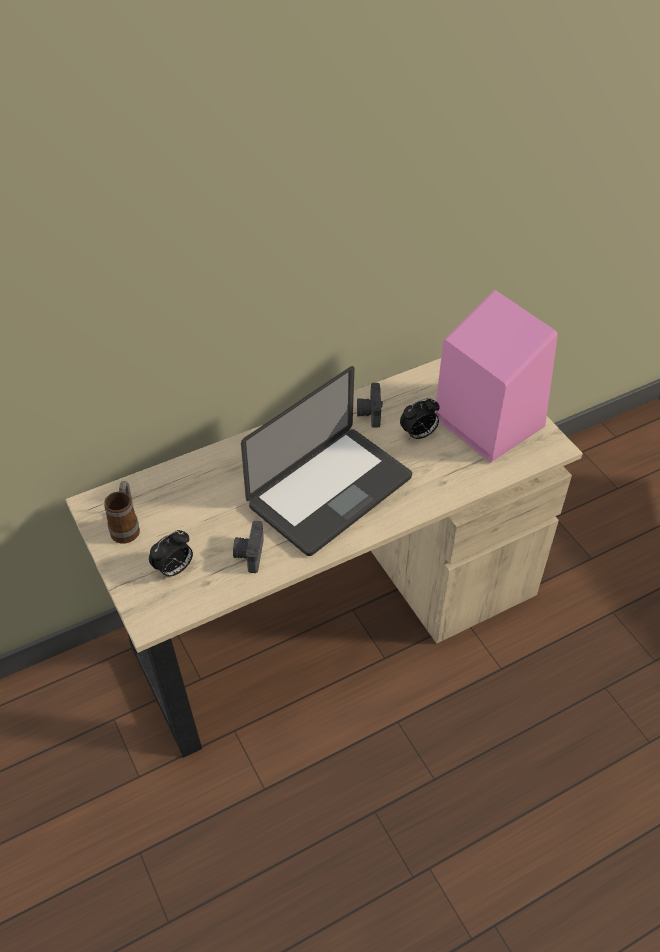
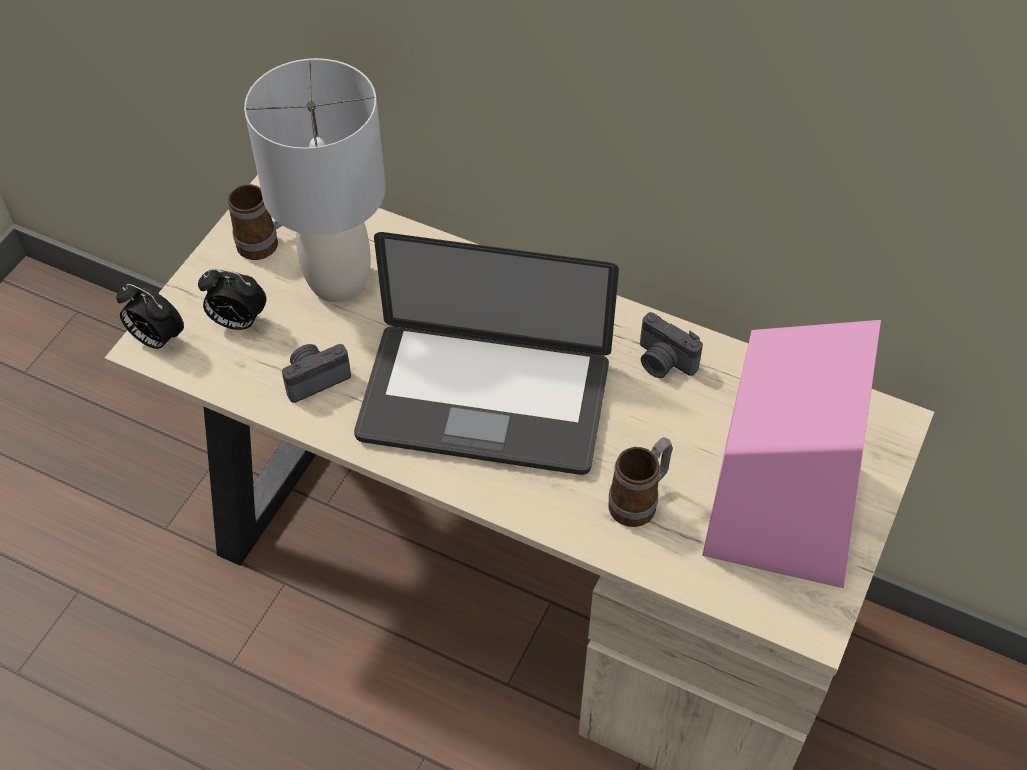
camera: 55 degrees right, 5 degrees up
camera [357,383,383,428] -> camera turned 105 degrees counterclockwise [640,312,703,378]
alarm clock [400,398,440,440] -> alarm clock moved to [116,284,184,350]
none -> grey table lamp [244,58,386,302]
none -> mug [609,437,673,527]

